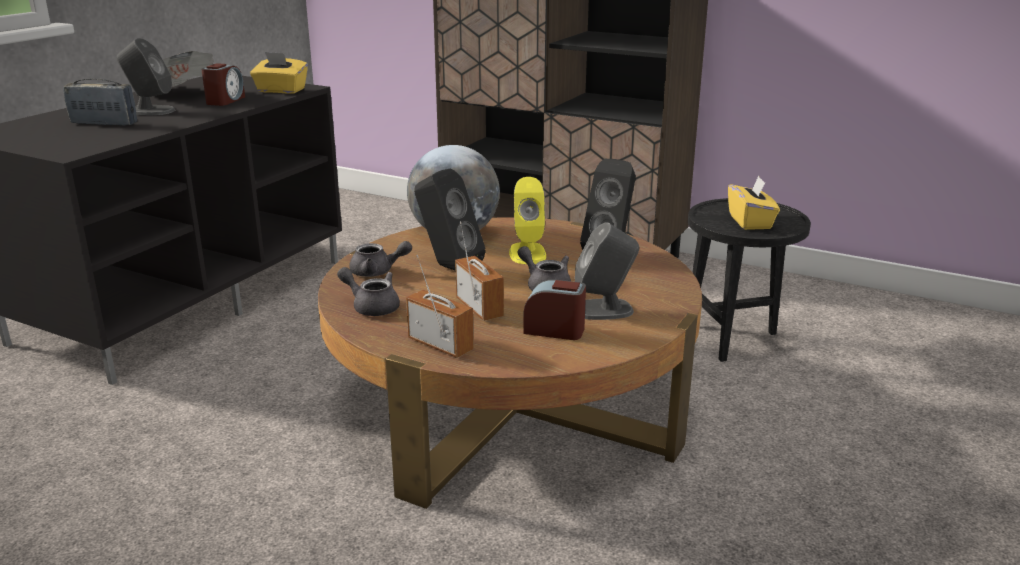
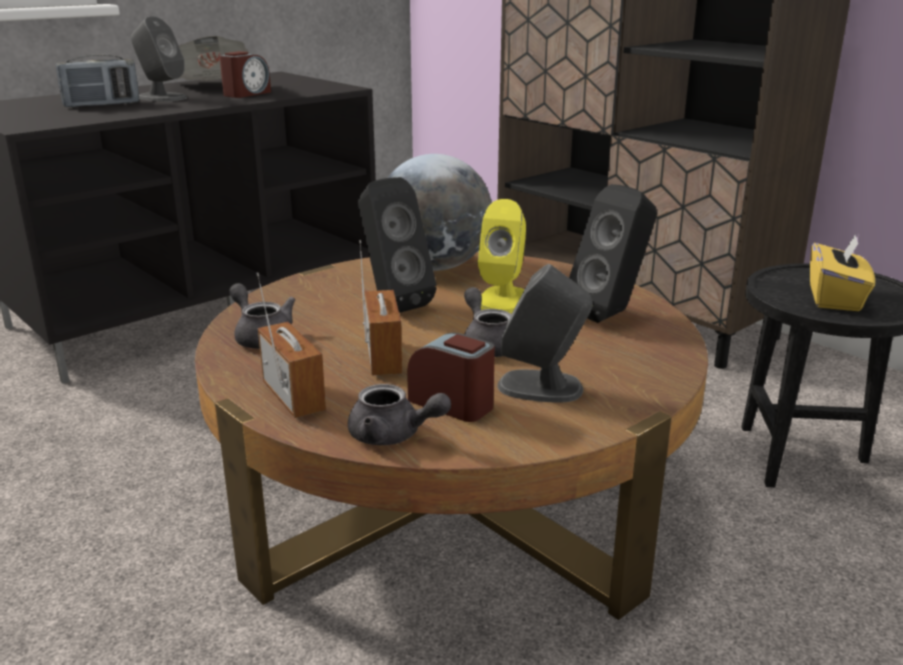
camera: 20 degrees right, 0 degrees up
radio [63,78,137,126] -> radio turned 120 degrees clockwise [56,54,139,108]
yellow tissue box [250,52,308,94] -> none
grey teapot [349,241,412,277] -> grey teapot moved to [348,384,451,445]

